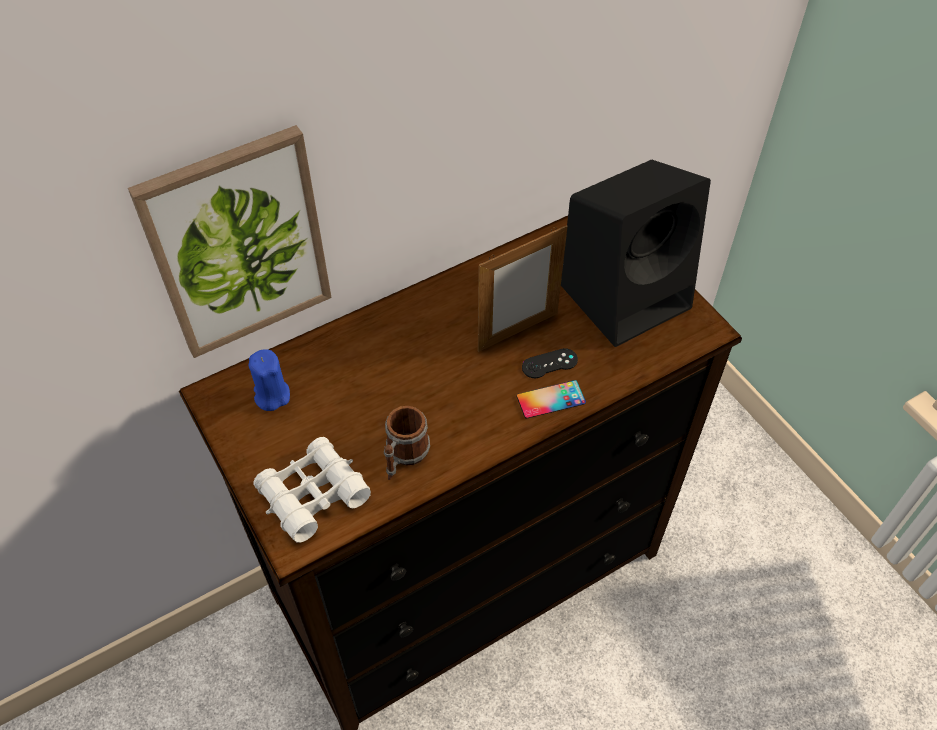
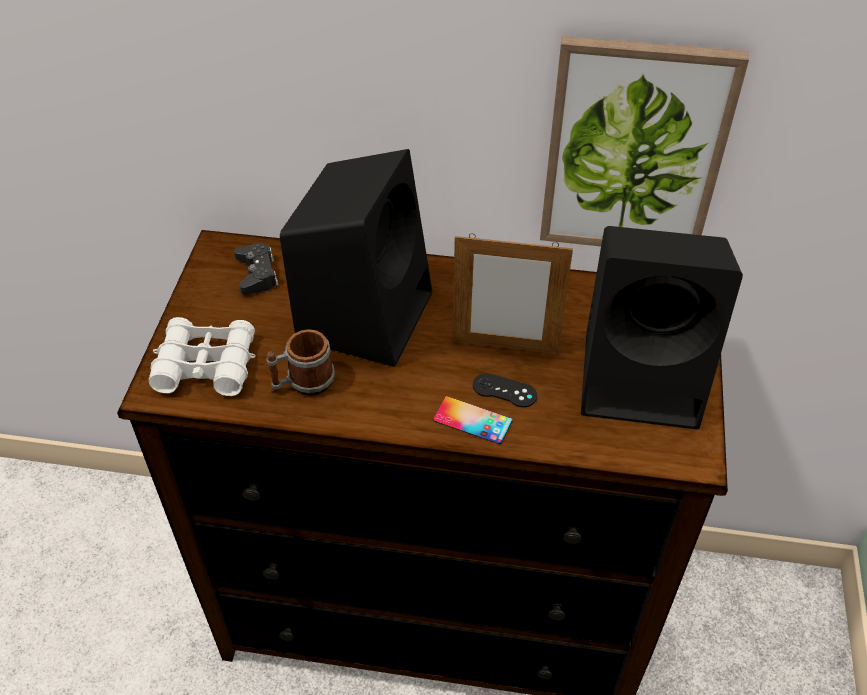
camera: 40 degrees right, 5 degrees down
picture [128,125,332,358] -> picture moved to [540,36,749,246]
blue candle [249,349,290,411] -> black game controller [234,243,278,294]
none -> black speaker [280,149,432,367]

